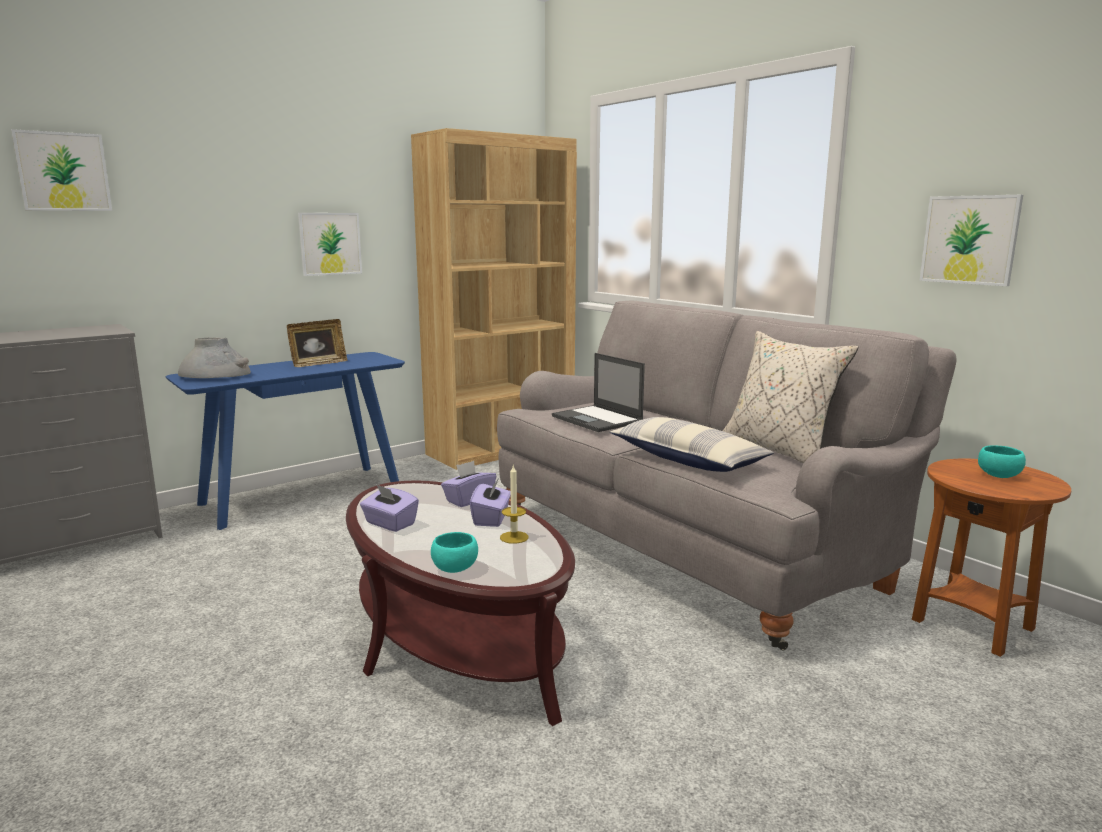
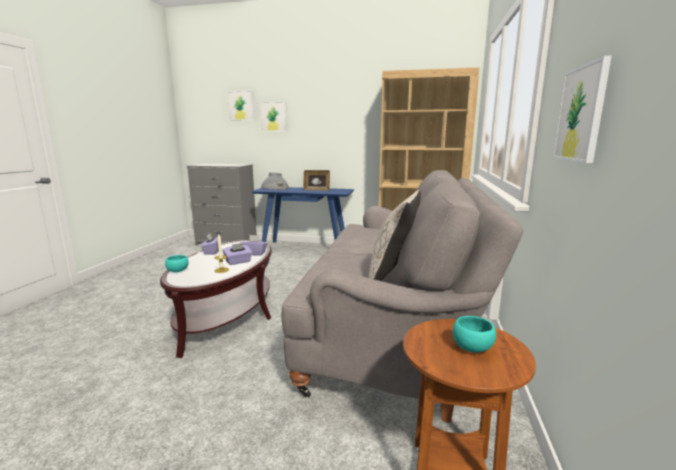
camera: 50 degrees right, 0 degrees up
picture [298,213,362,276] -> picture moved to [259,101,287,131]
laptop [552,353,645,432] -> none
pillow [610,417,774,472] -> none

